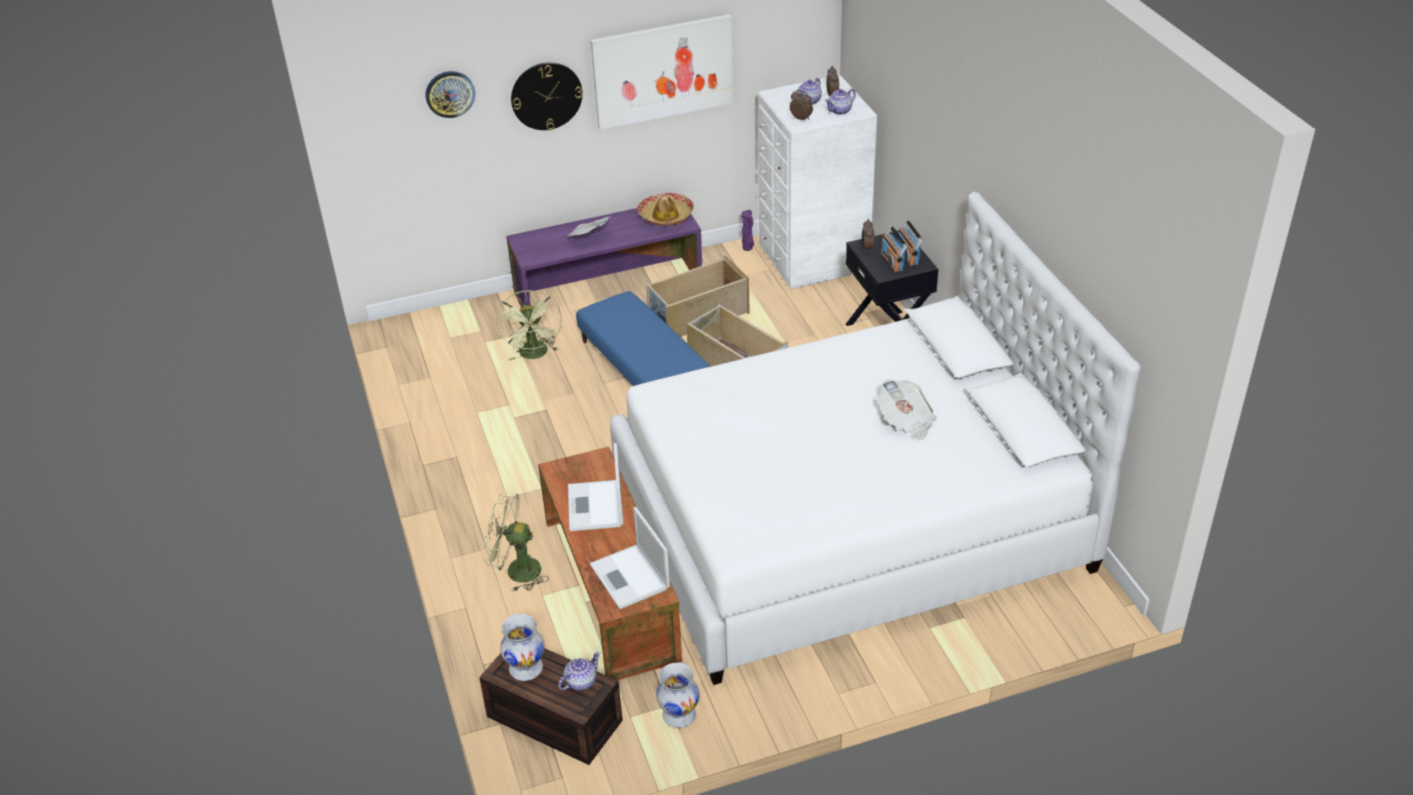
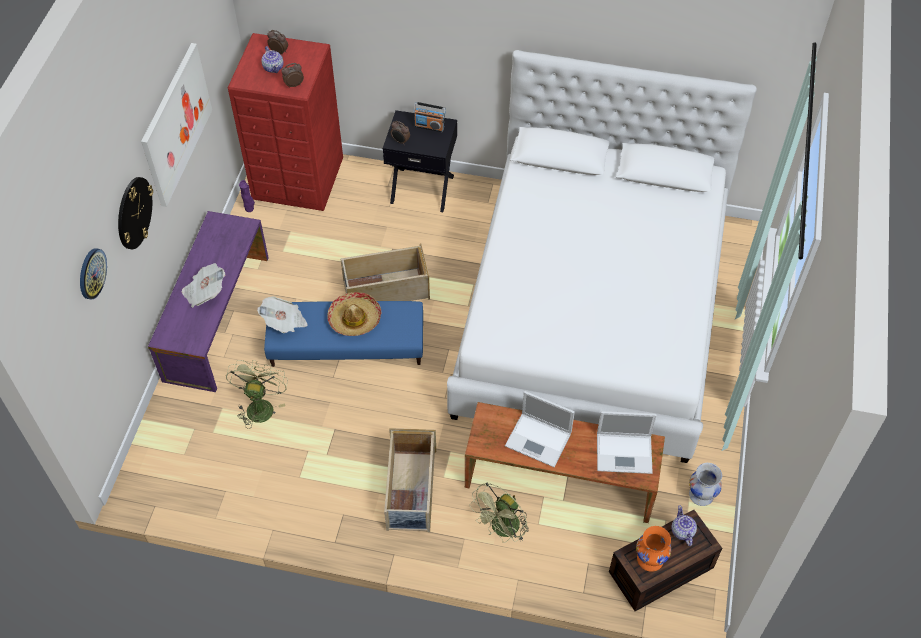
camera: 60 degrees left, 15 degrees up
green fan [496,290,562,361] -> green fan turned 105 degrees counterclockwise [226,360,288,429]
white vase [500,614,545,681] -> orange vase [636,526,671,572]
hat [637,193,694,225] -> hat moved to [327,292,382,336]
beige storage box [646,255,750,337] -> beige storage box moved to [384,428,436,532]
white dresser [758,75,878,289] -> red dresser [228,33,343,211]
teapot [825,89,856,115] -> none
newspaper [877,379,937,440] -> newspaper moved to [257,296,308,333]
radio [881,225,907,273] -> none

